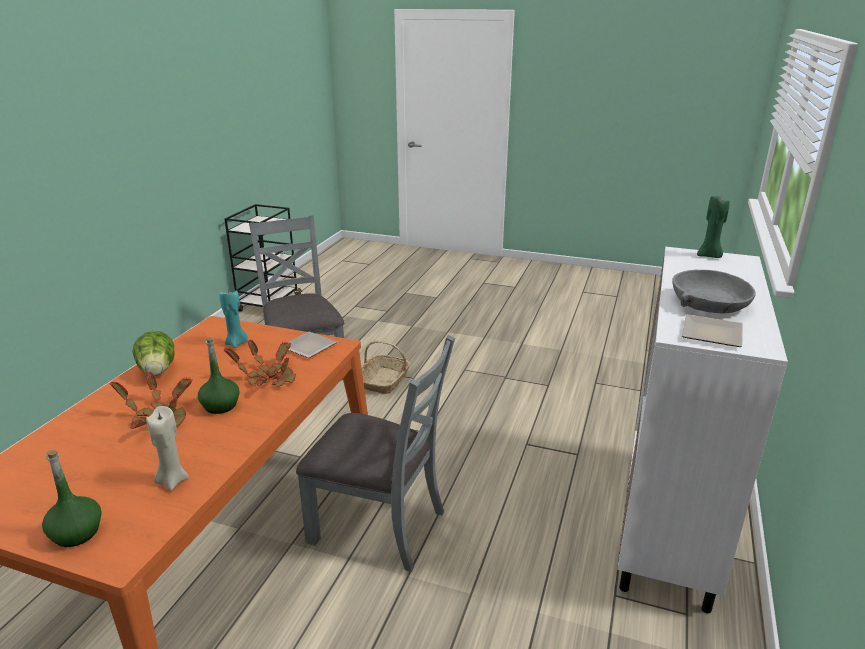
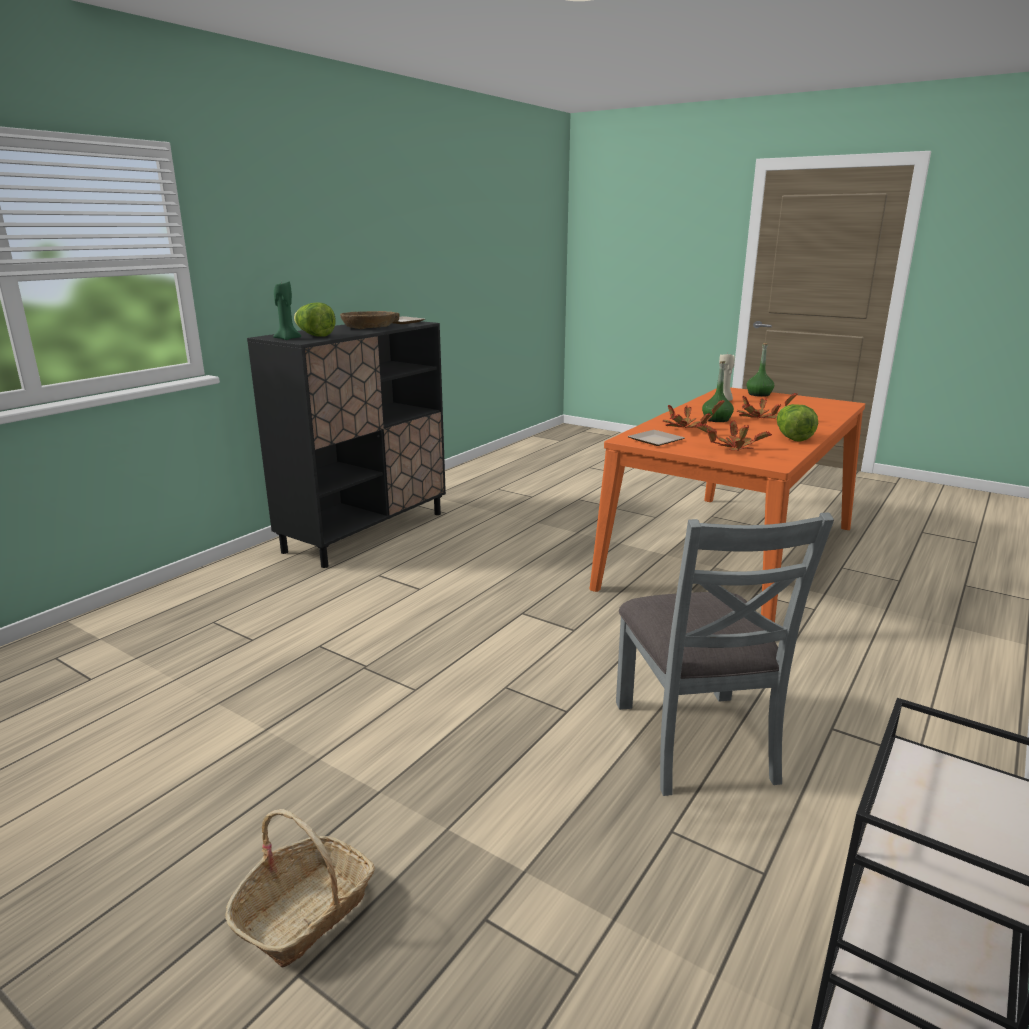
camera: 165 degrees left, 5 degrees down
turquoise candle [219,290,248,348] -> potted plant [696,420,772,451]
grey chair [296,335,455,572] -> none
basket [361,340,410,394] -> basket moved to [225,809,375,967]
white cabinet [617,247,788,614] -> black cabinet [247,321,446,568]
grey bowl [672,270,756,313] -> brown bowl [340,311,400,329]
none -> lettuce [294,303,335,337]

